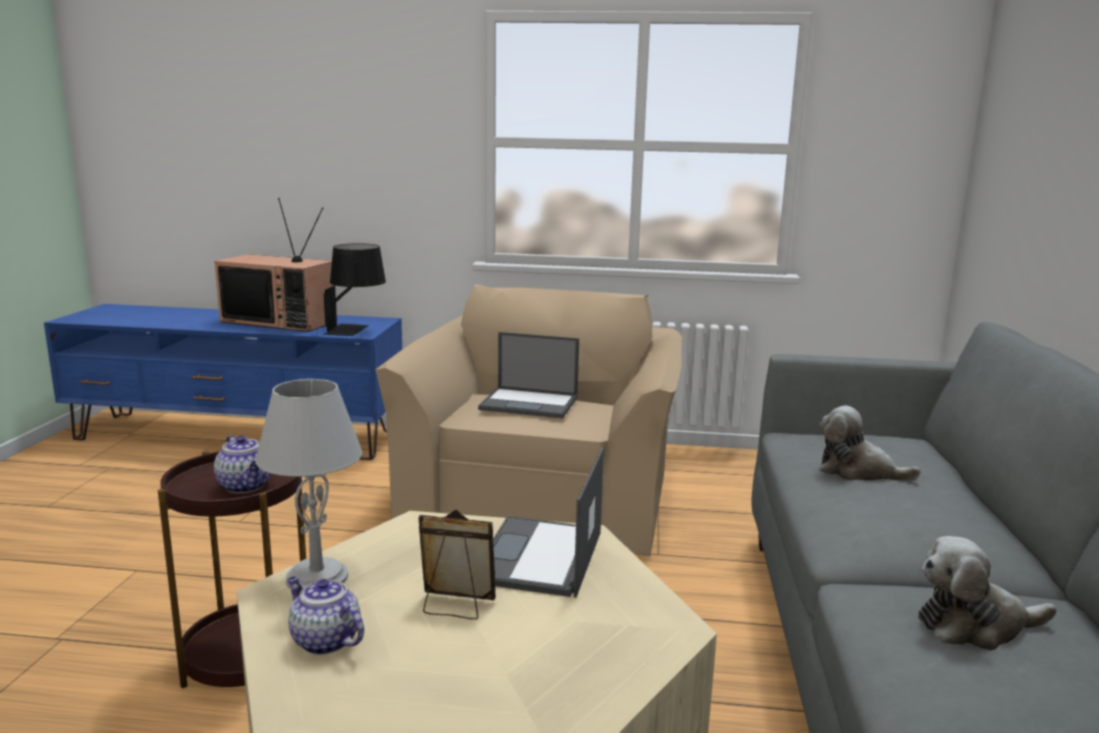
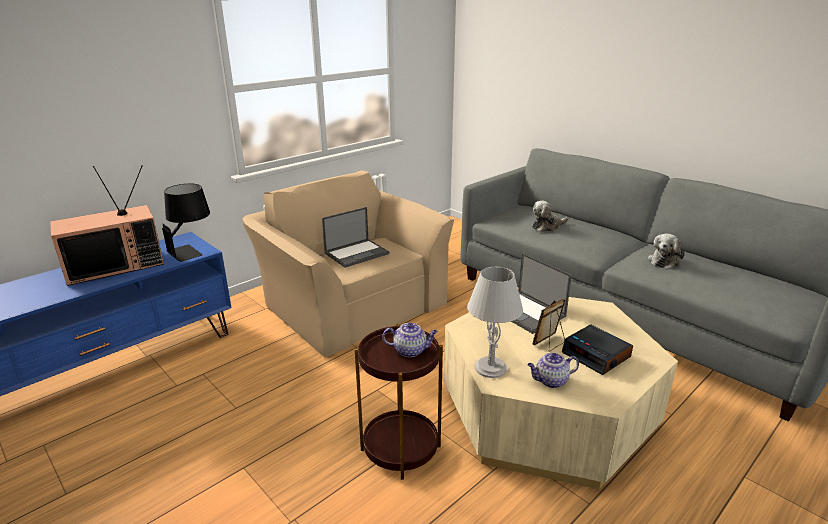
camera: 50 degrees left, 10 degrees up
none -> alarm clock [562,325,633,375]

